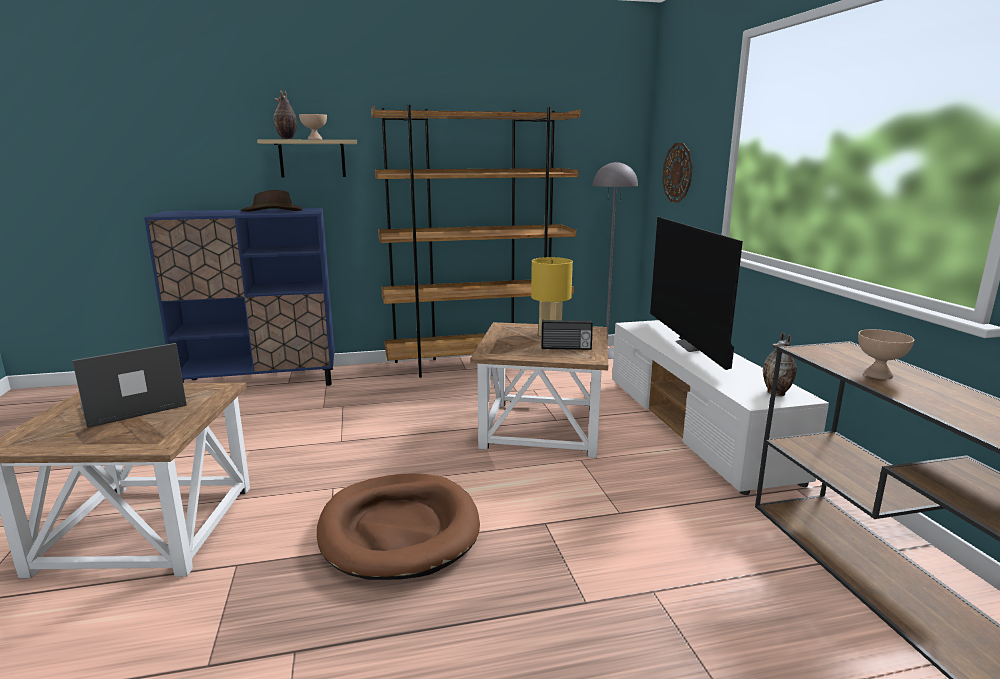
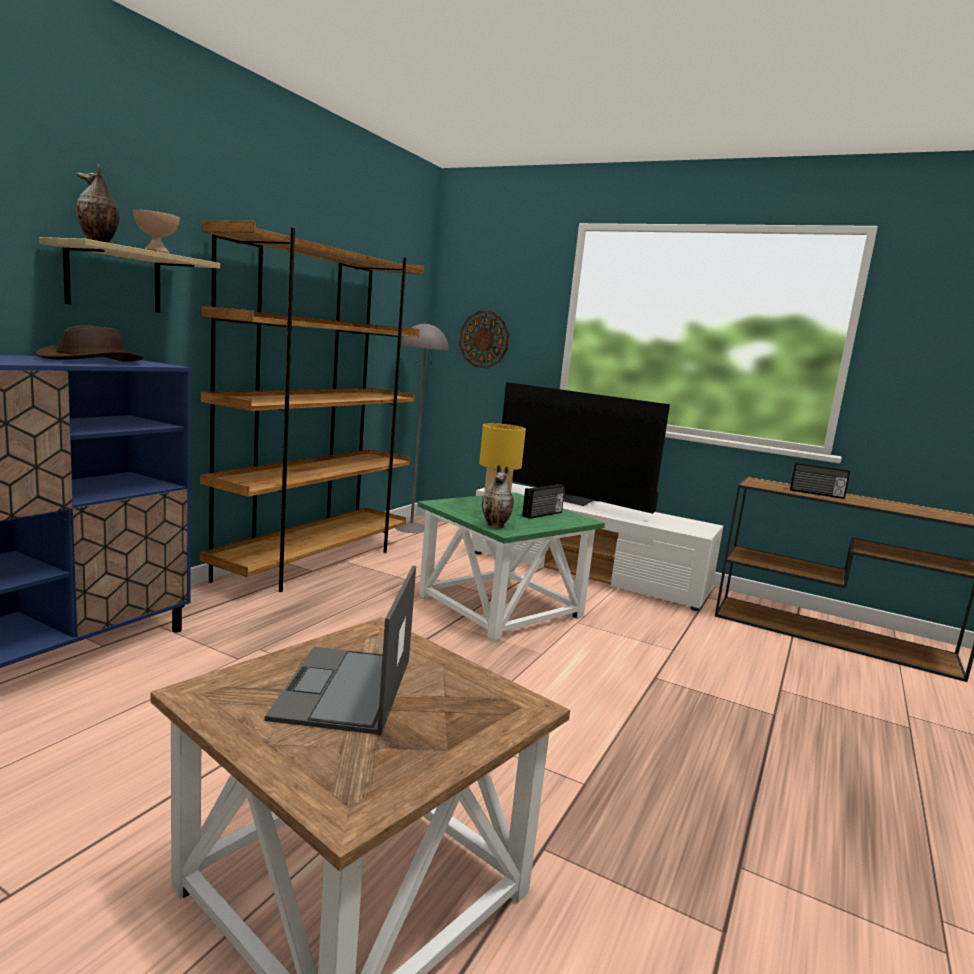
camera: 50 degrees left, 5 degrees down
brown dog bed [317,473,480,580] -> none
brown side table [470,322,608,458] -> green side table [418,492,605,642]
vase [763,332,797,396] -> vase moved to [482,465,514,528]
beige bowl [858,329,914,380] -> radio [790,462,850,499]

